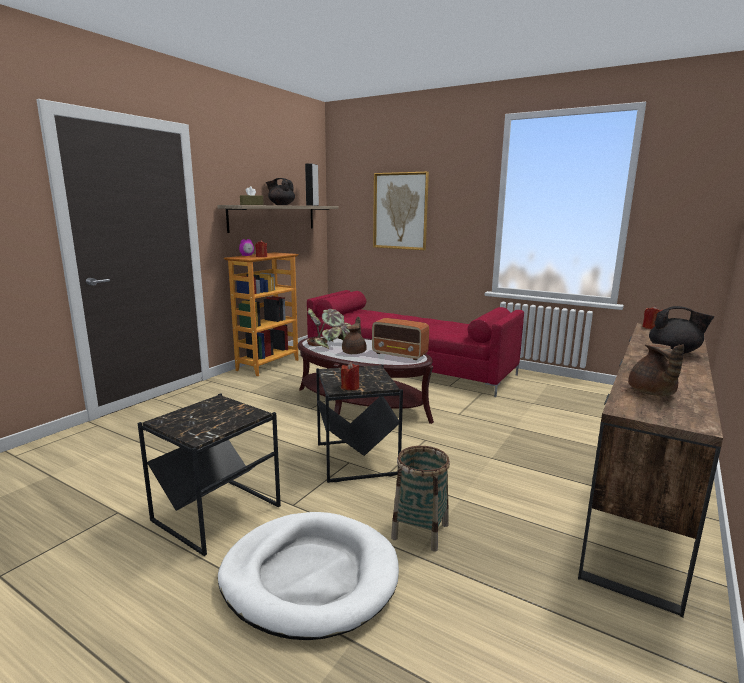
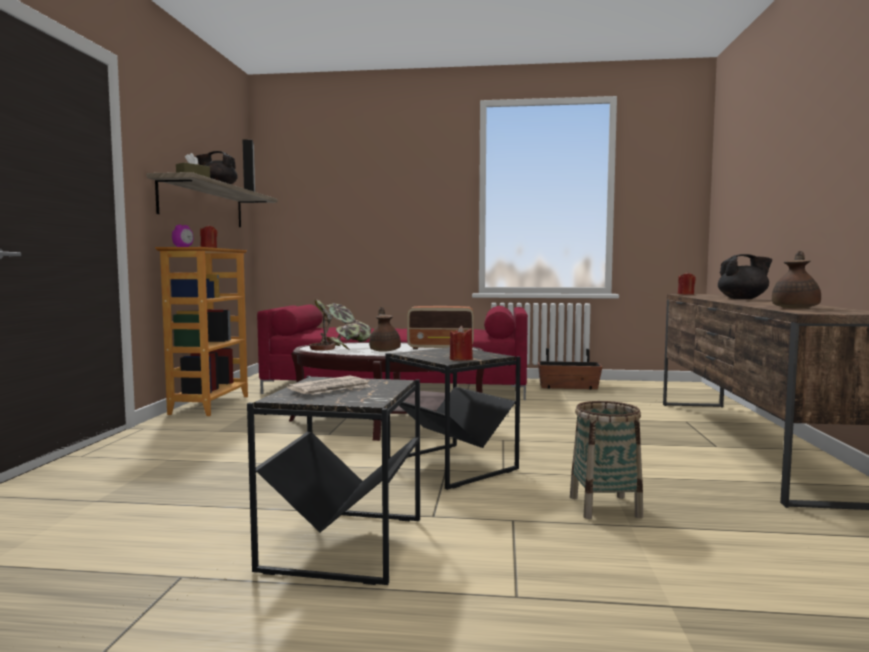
camera: 25 degrees left, 10 degrees down
white dog bed [218,512,399,640] -> none
picture [373,172,429,250] -> none
brown teapot [628,343,684,396] -> brown teapot turned 120 degrees counterclockwise [772,251,821,308]
none -> newspaper [287,376,371,395]
none -> planter [538,348,602,389]

